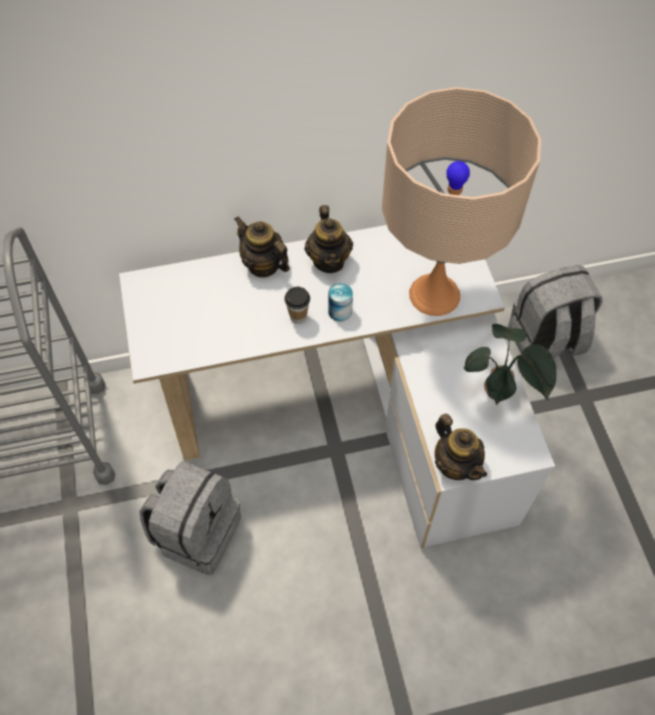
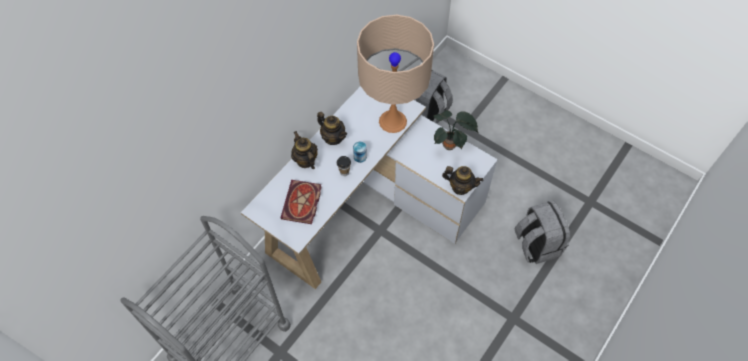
camera: 40 degrees left, 0 degrees up
grey backpack [139,461,241,575] -> grey backpack moved to [515,200,570,264]
teapot [234,217,290,278] -> teapot turned 60 degrees clockwise [291,131,318,169]
none -> book [281,180,322,224]

